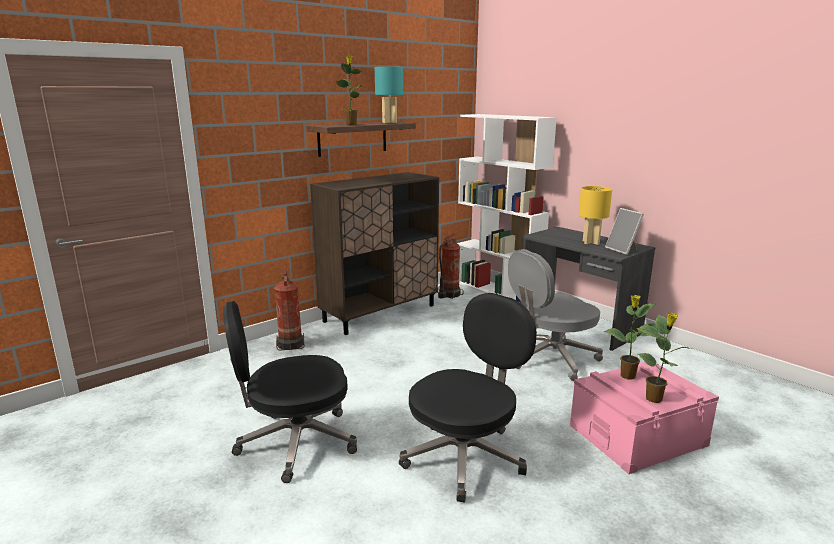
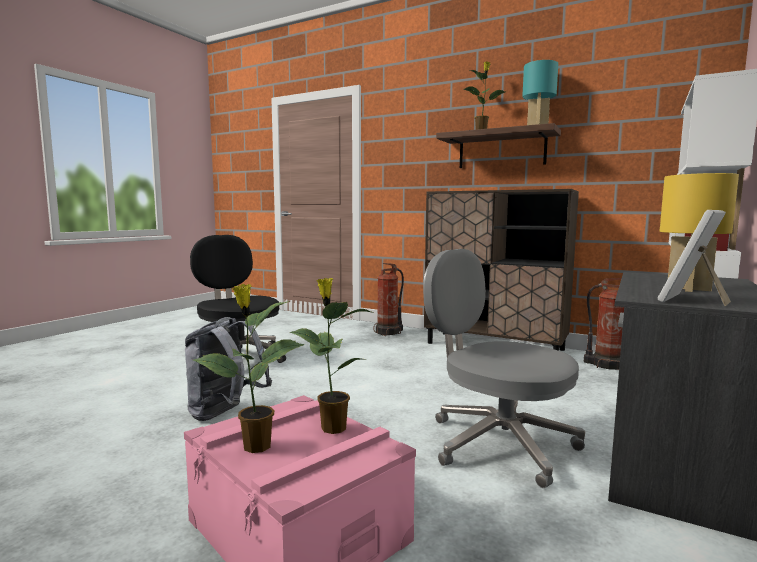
camera: 70 degrees right, 10 degrees down
black office chair [399,293,537,503] -> grey backpack [185,317,272,421]

